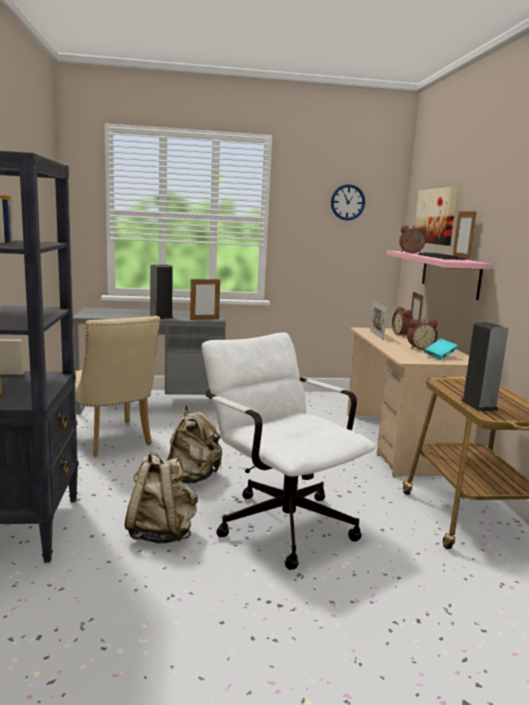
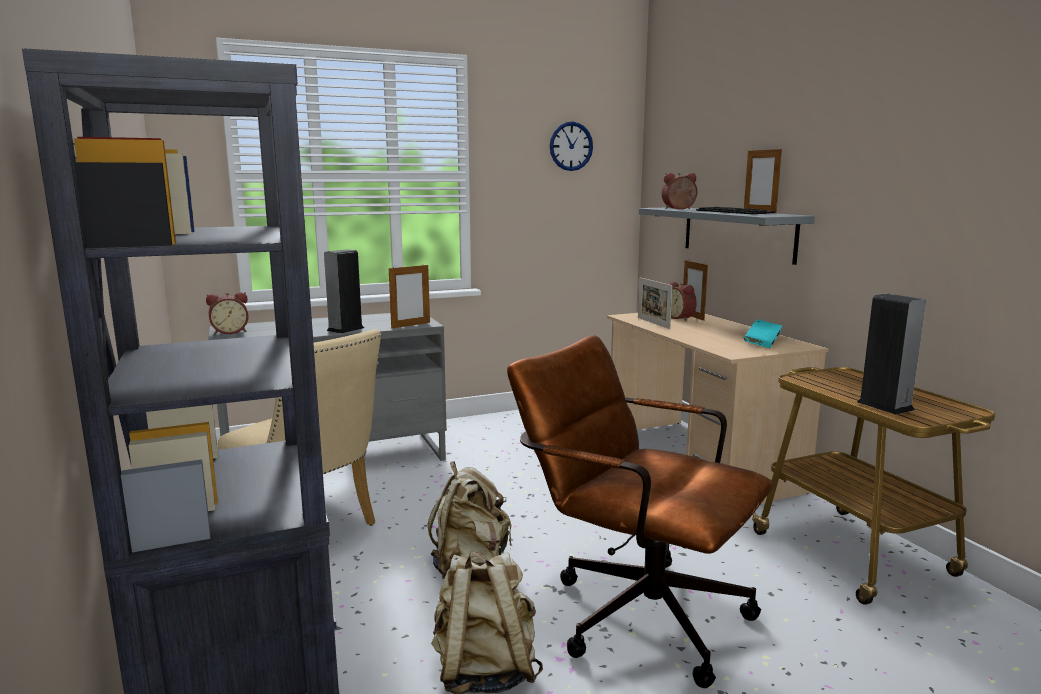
camera: 15 degrees left, 0 degrees up
white office chair [202,332,376,570] -> brown office chair [507,335,773,688]
pink shelf [387,251,491,300] -> grey shelf [639,207,815,265]
alarm clock [407,319,438,350] -> alarm clock moved to [206,292,248,334]
picture [414,187,458,246] -> none

